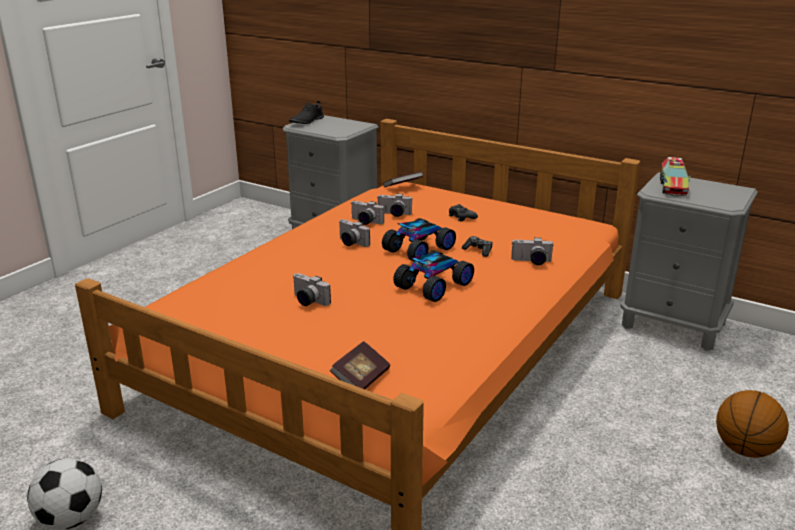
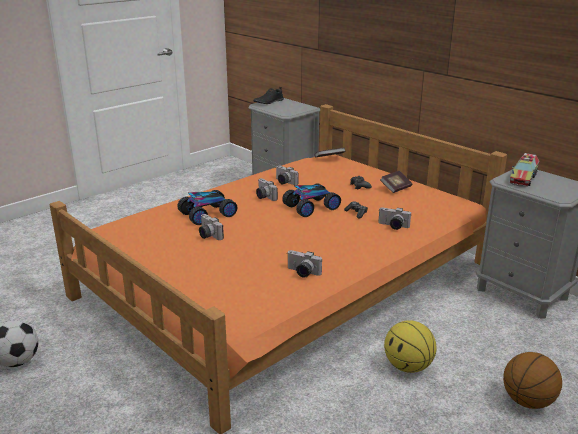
camera: 15 degrees right, 0 degrees up
book [330,341,390,389] -> book moved to [380,171,412,193]
camera [377,193,412,217] -> camera moved to [288,250,322,278]
toy car [393,250,474,302] -> toy car moved to [177,190,237,225]
none -> basketball [384,320,437,373]

